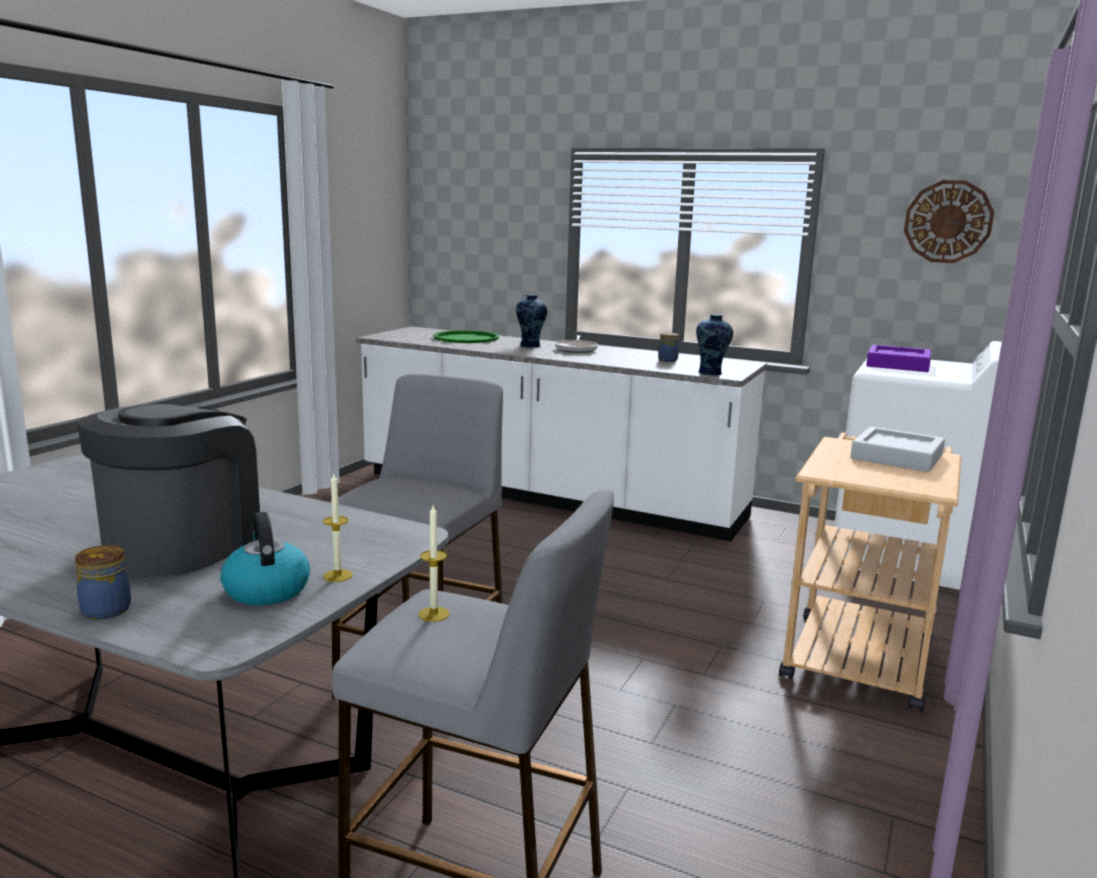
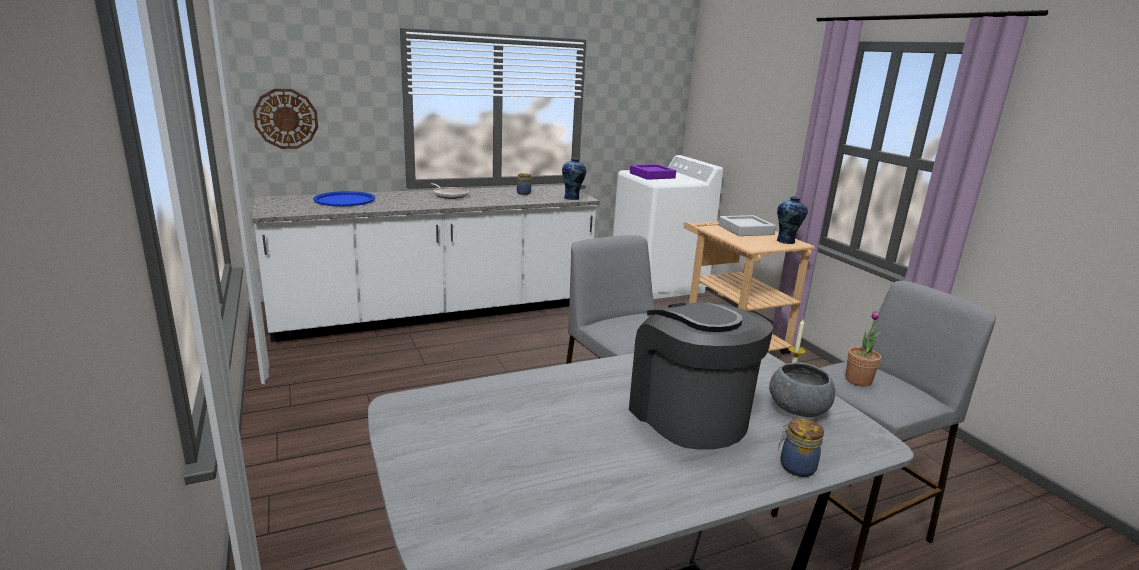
camera: 50 degrees left, 5 degrees up
kettle [220,512,310,605] -> grey bowl [769,362,835,417]
candle [418,505,450,622] -> potted plant [845,311,881,386]
green tray [433,330,499,343] -> blue tray [313,191,375,207]
vase [516,294,547,348] -> vase moved to [776,196,808,244]
wall clock [904,180,994,263] -> wall clock moved to [253,89,318,149]

